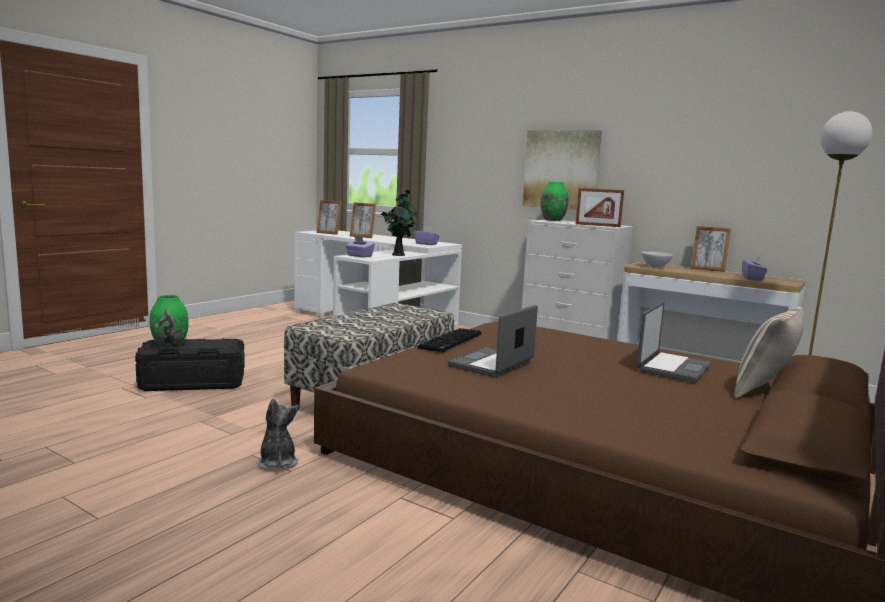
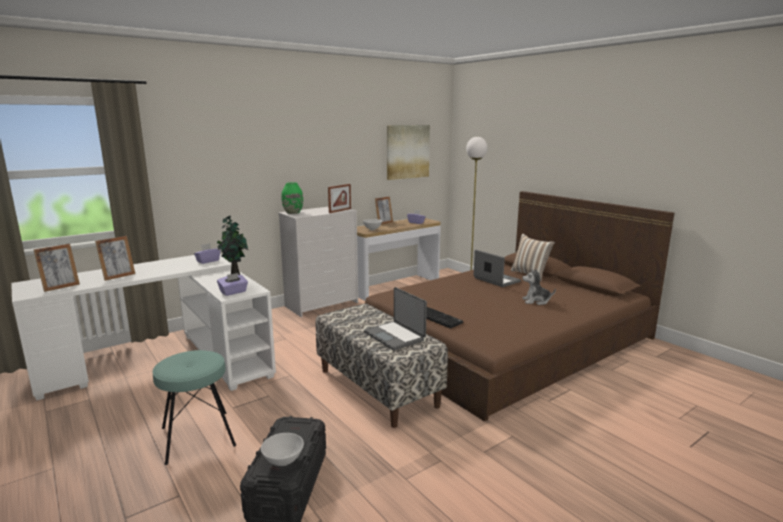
camera: 70 degrees left, 5 degrees up
green vase [150,295,189,348] -> white bowl [261,433,304,466]
plush toy [256,398,299,470] -> plush toy moved to [522,269,556,305]
laptop [448,305,538,377] -> laptop moved to [364,287,427,350]
picture [522,130,602,210] -> picture moved to [387,125,430,180]
none -> turquoise stool [152,350,236,465]

